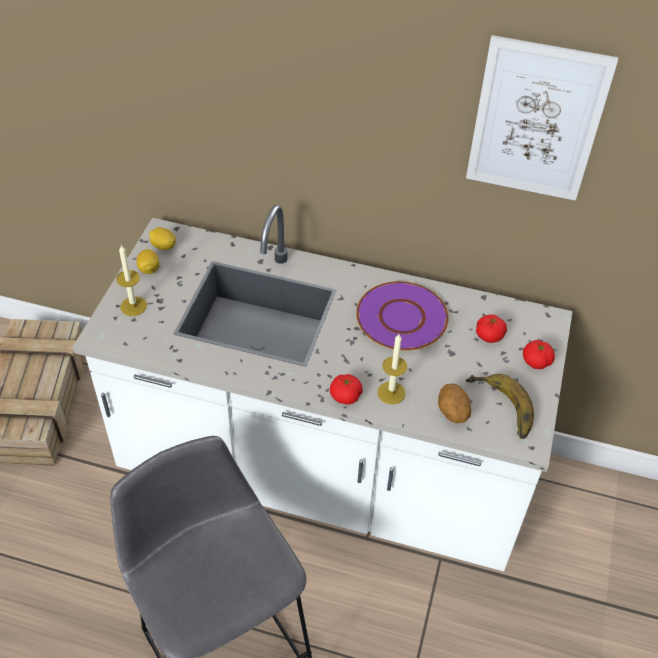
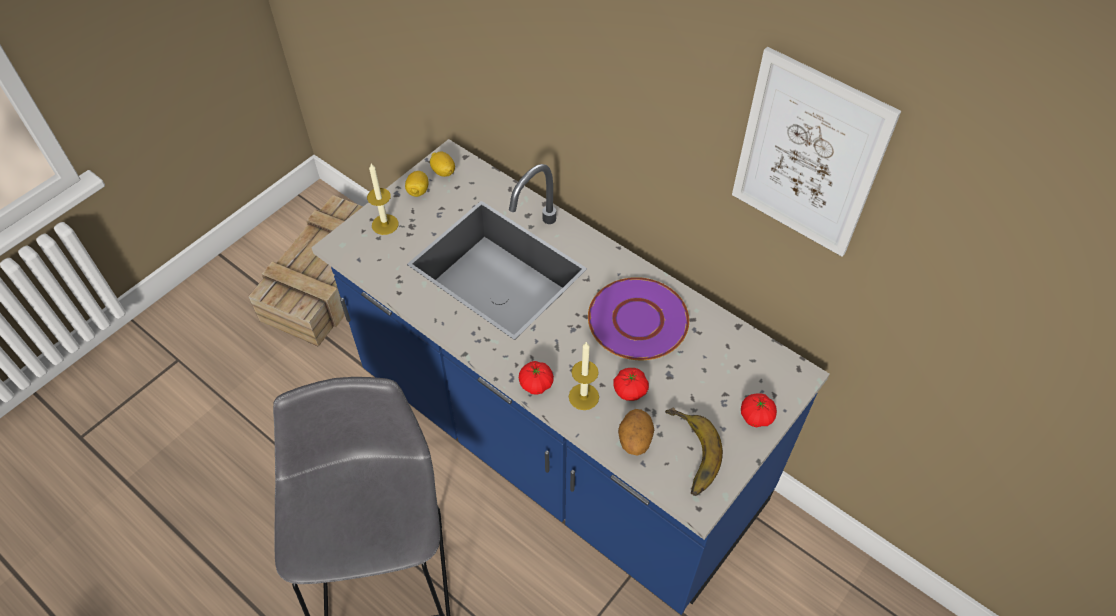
camera: 25 degrees right, 5 degrees up
white counter [73,205,573,571] -> blue counter [311,139,830,615]
tomato [476,315,507,343] -> tomato moved to [613,368,649,401]

